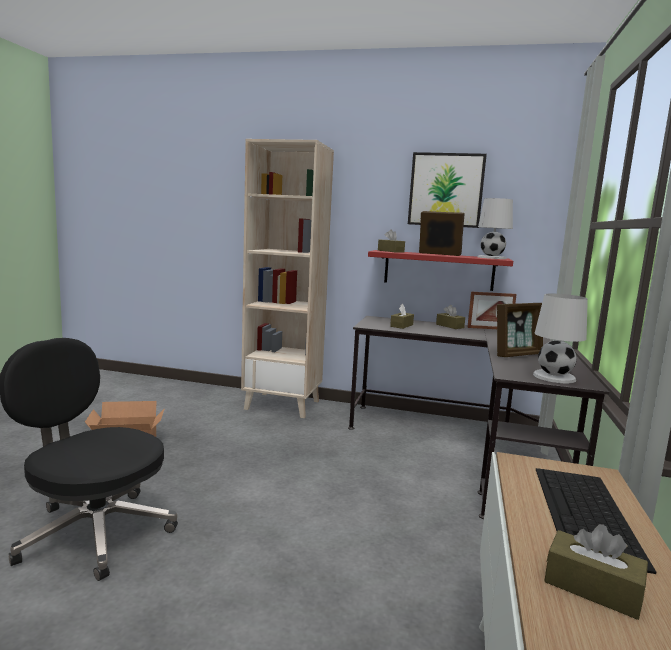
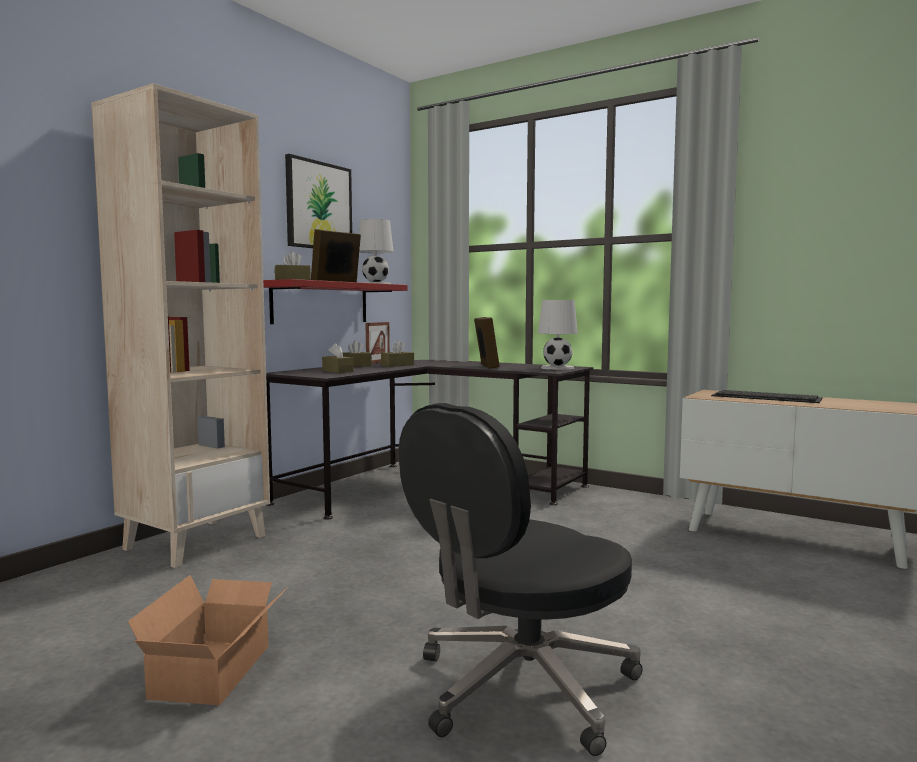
camera: 70 degrees left, 5 degrees down
brown tissue box [544,524,648,620] -> brown tissue box moved to [381,340,414,367]

